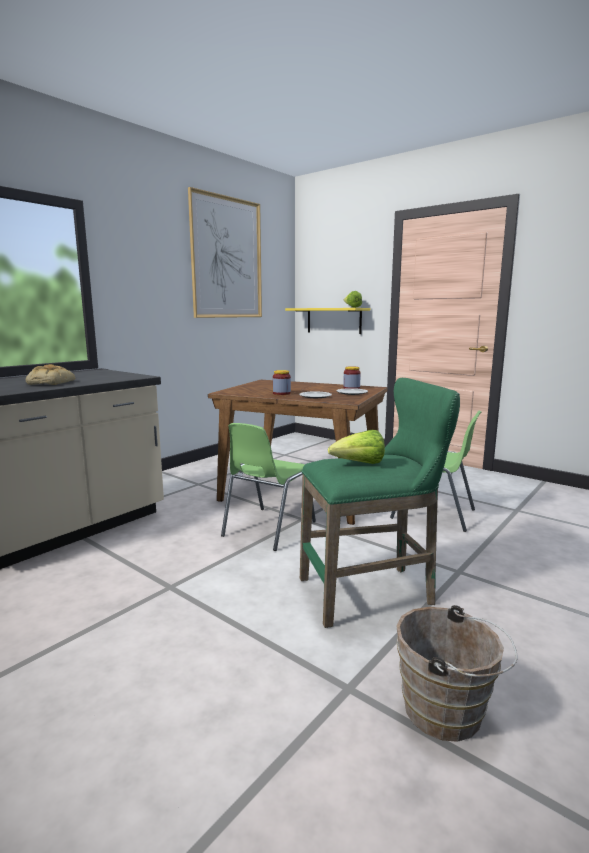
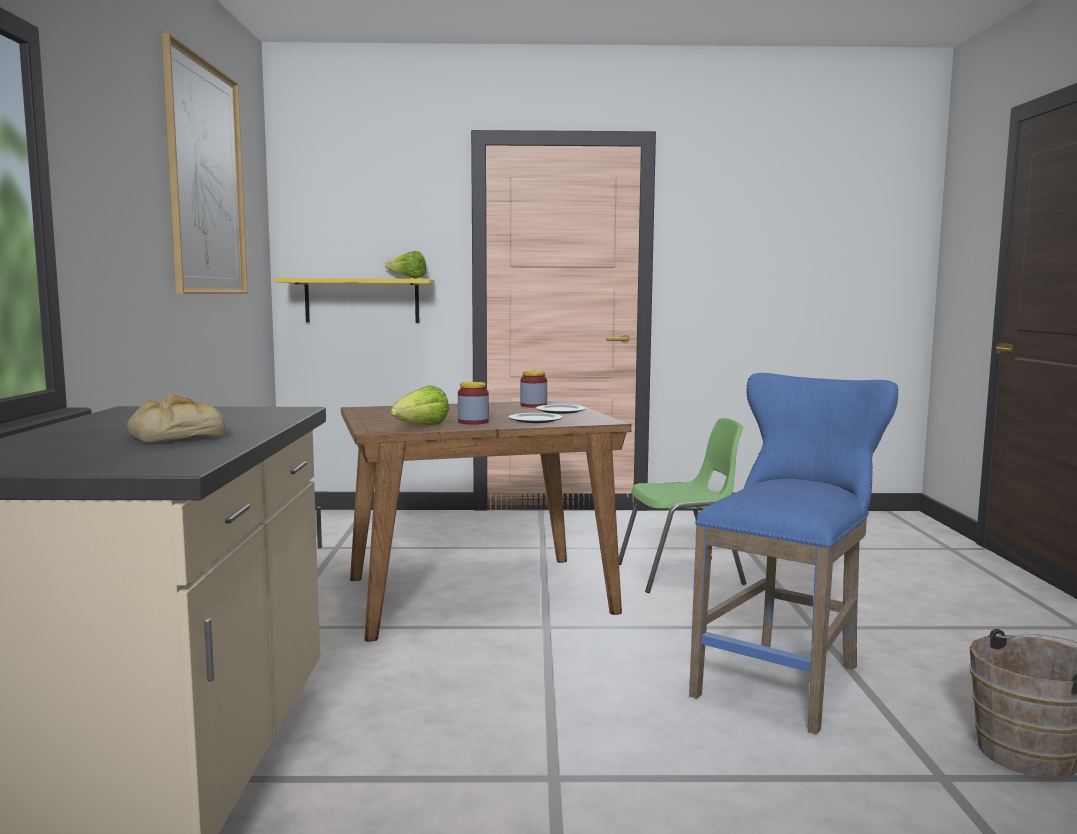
camera: 40 degrees left, 5 degrees down
green chair [221,423,316,551] -> none
green stool [300,378,460,628] -> blue stool [689,373,898,735]
lettuce [328,430,385,464] -> lettuce moved to [391,385,449,426]

